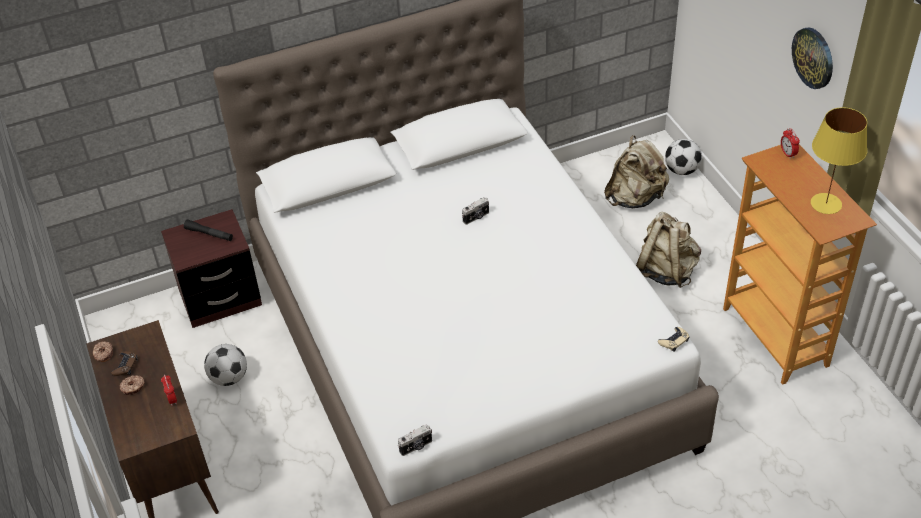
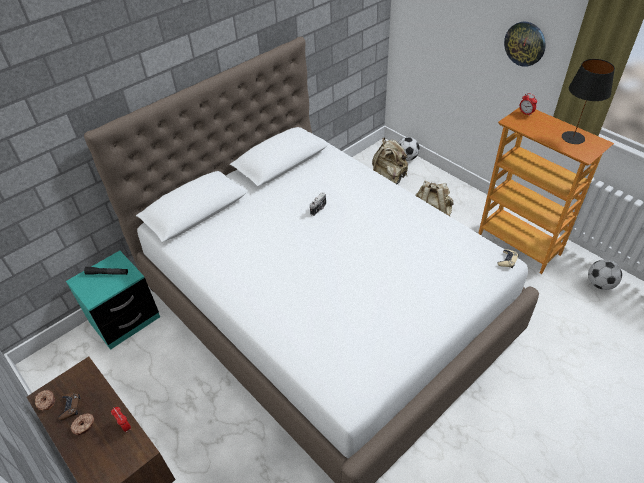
camera: 20 degrees left, 0 degrees up
brown nightstand [161,209,262,328] -> turquoise nightstand [66,251,160,350]
football [204,344,247,386] -> football moved to [588,260,622,290]
camera [398,425,432,456] -> none
yellow table lamp [811,107,867,214] -> black table lamp [562,59,615,144]

